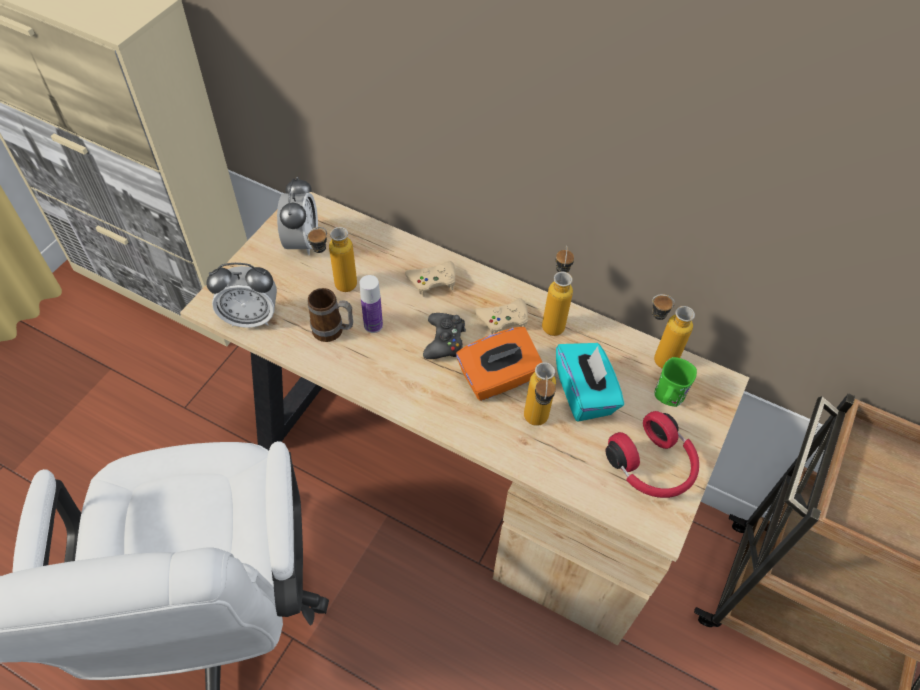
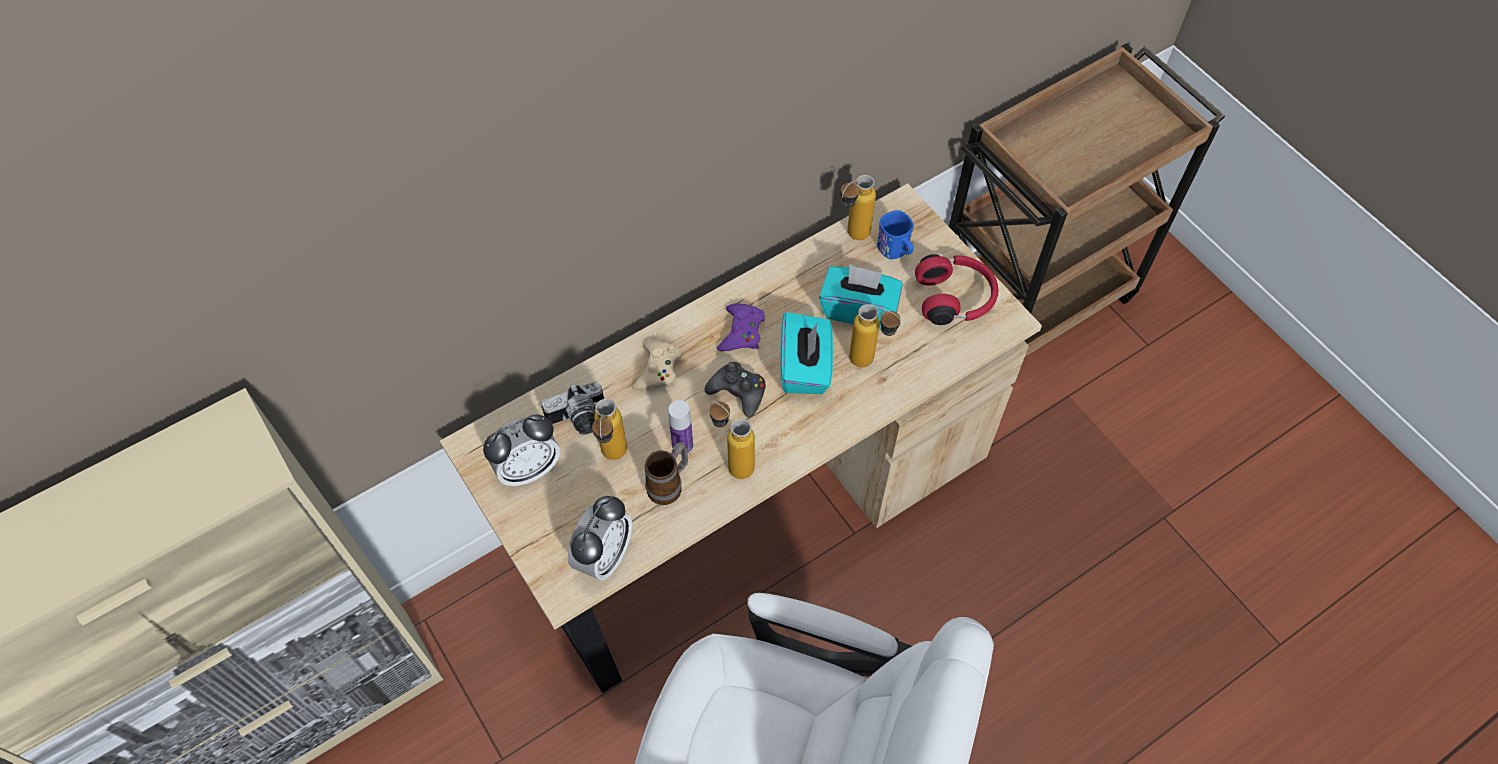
camera: 60 degrees left, 5 degrees up
alarm clock [277,177,318,255] -> alarm clock turned 120 degrees clockwise [483,414,560,487]
orange tissue box [456,327,543,401] -> turquoise tissue box [781,312,833,394]
beige game controller [474,298,528,334] -> purple game controller [717,303,765,351]
bottle [542,246,574,336] -> bottle moved to [710,401,755,479]
green mug [654,357,697,407] -> blue mug [877,210,914,259]
none -> camera [542,381,604,435]

